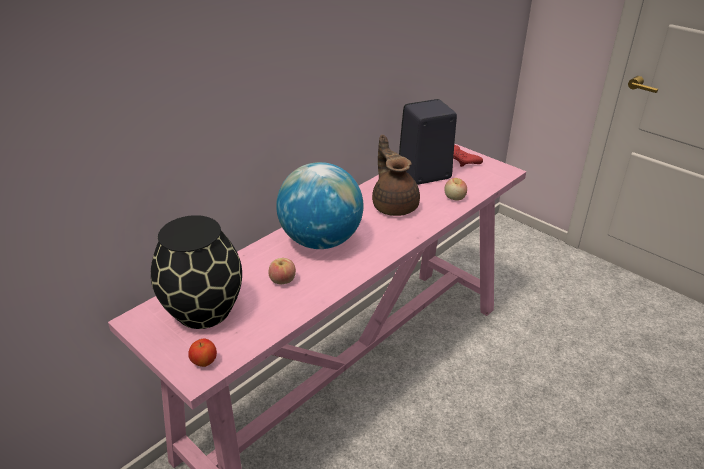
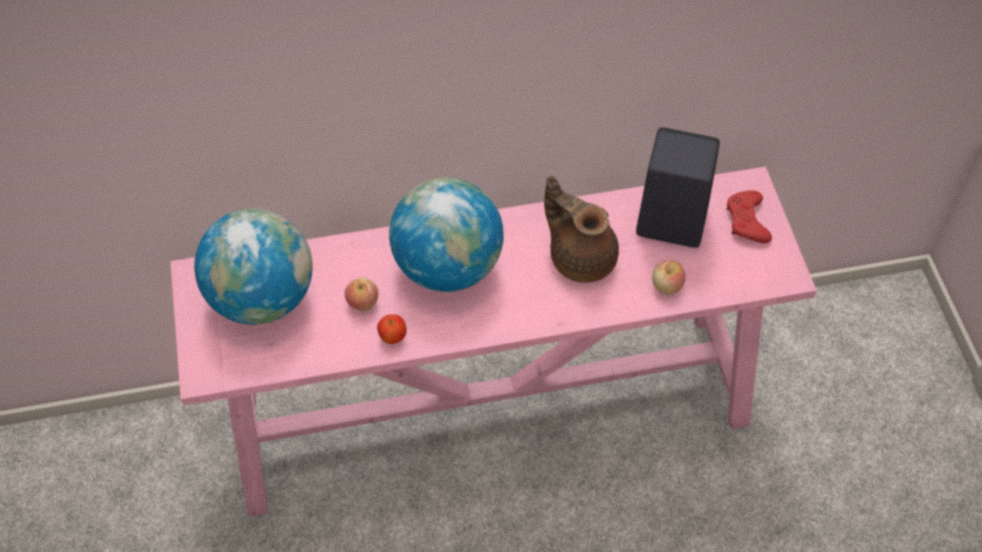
camera: 35 degrees right, 20 degrees up
black vase [151,215,242,329] -> globe [194,208,313,325]
apple [188,339,217,367] -> apple moved to [377,314,407,344]
brown teapot [372,135,420,216] -> brown teapot turned 60 degrees counterclockwise [544,176,619,283]

